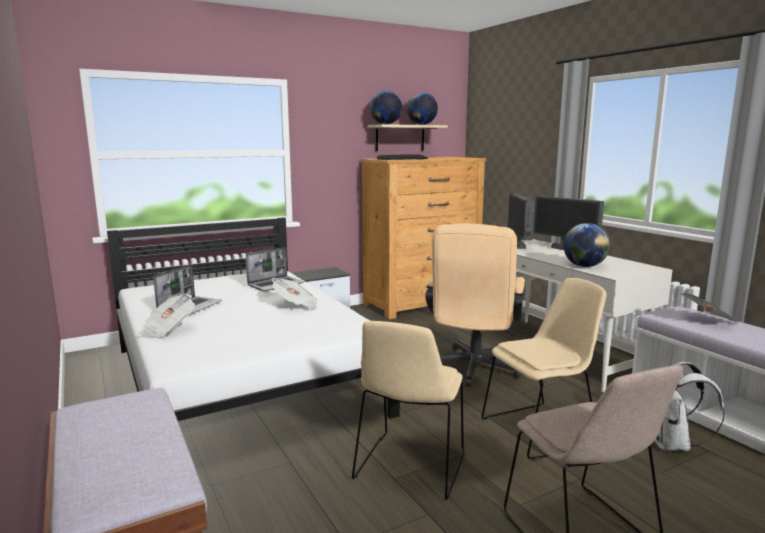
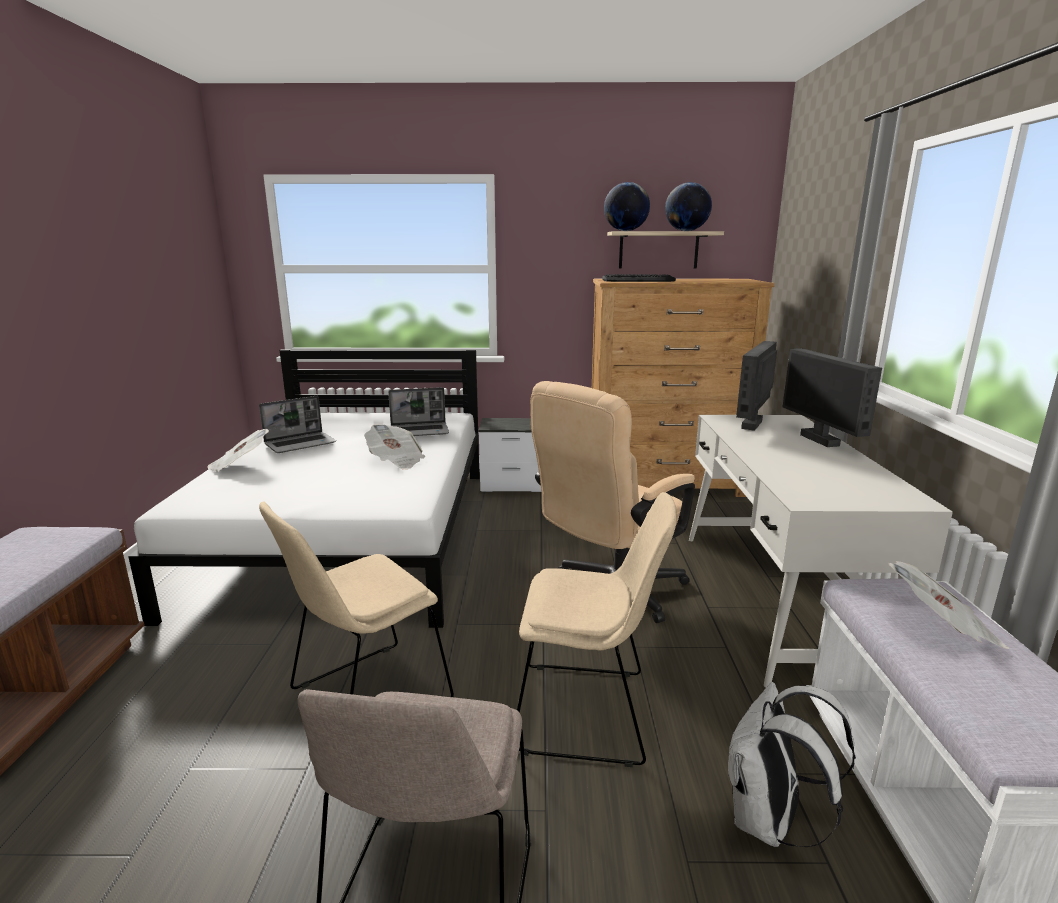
camera: 30 degrees right, 5 degrees up
globe [563,223,610,267] -> none

